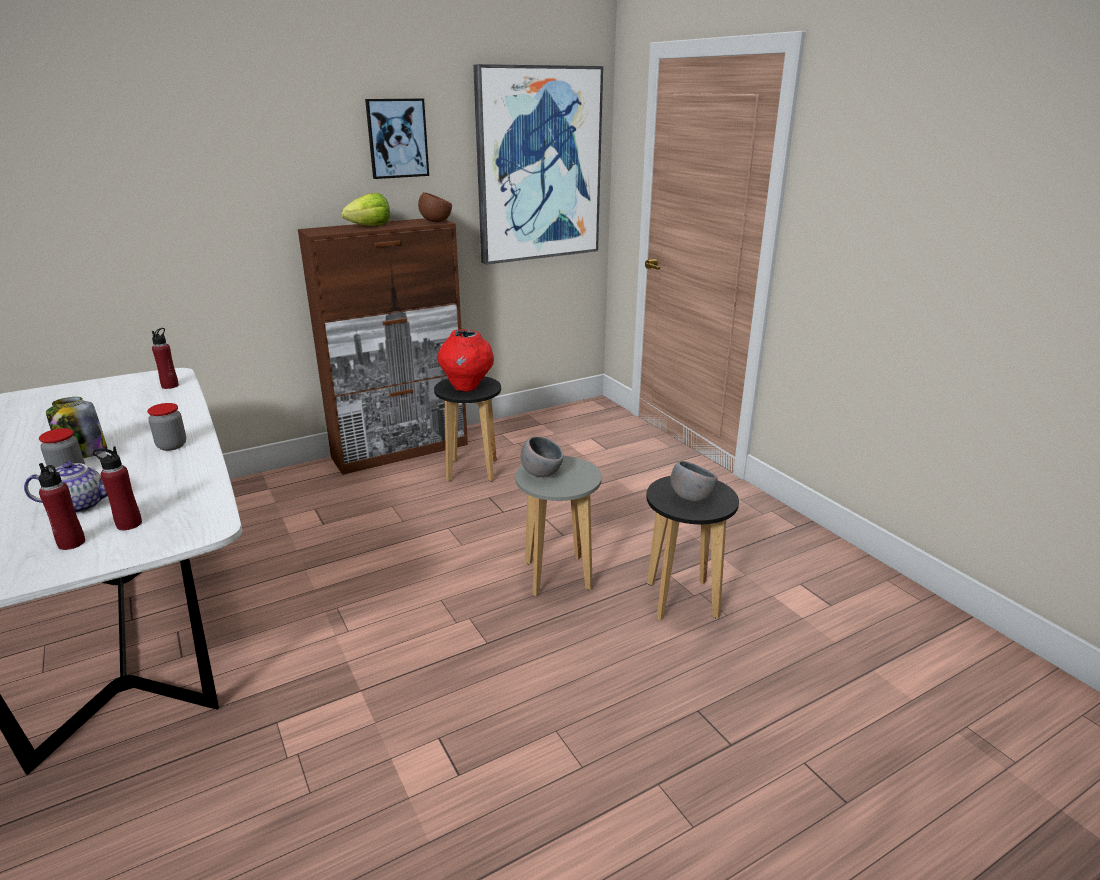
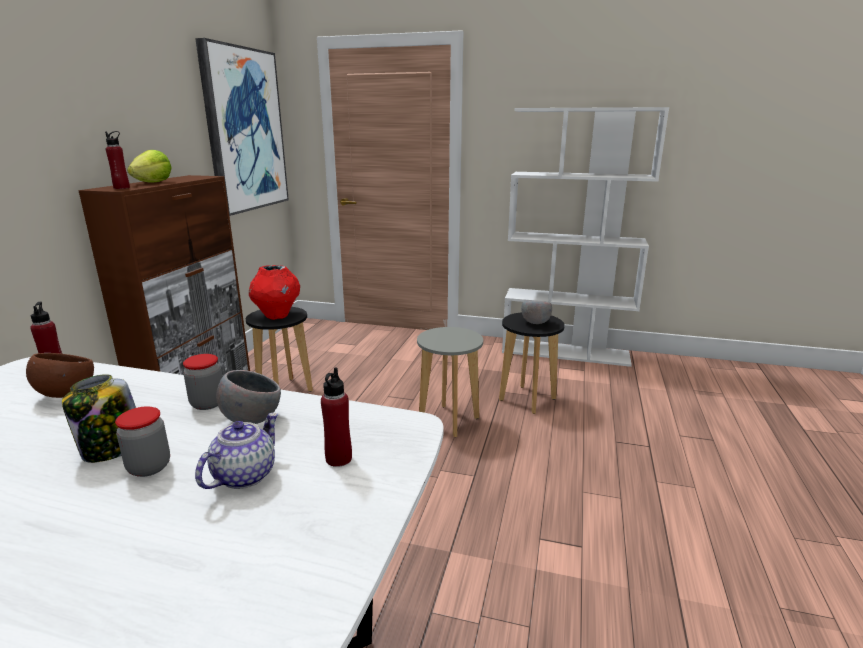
camera: 45 degrees left, 5 degrees down
red bottle [38,463,85,550] -> red bottle moved to [105,131,130,189]
picture [365,98,429,179] -> none
brown bowl [418,192,452,222] -> brown bowl moved to [26,353,94,398]
grey bowl [521,436,564,477] -> grey bowl moved to [216,370,281,424]
none -> white bookcase [502,107,669,367]

